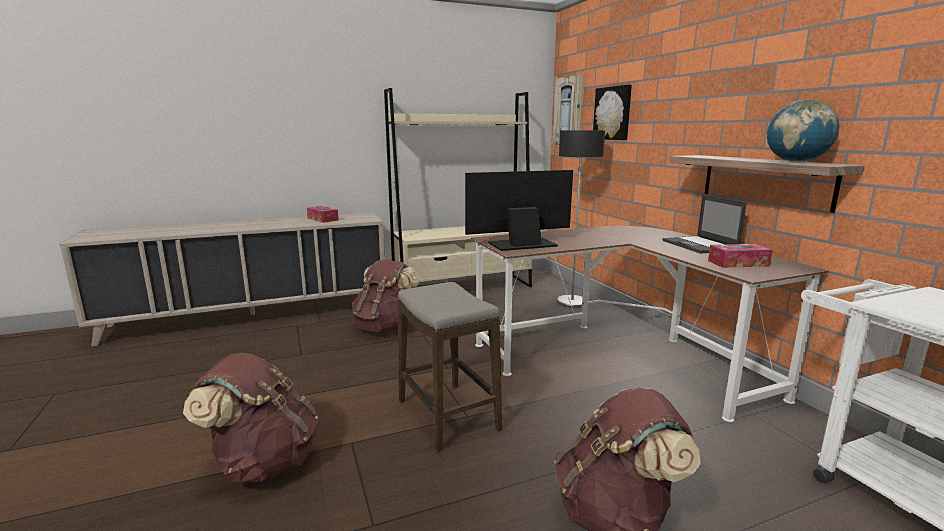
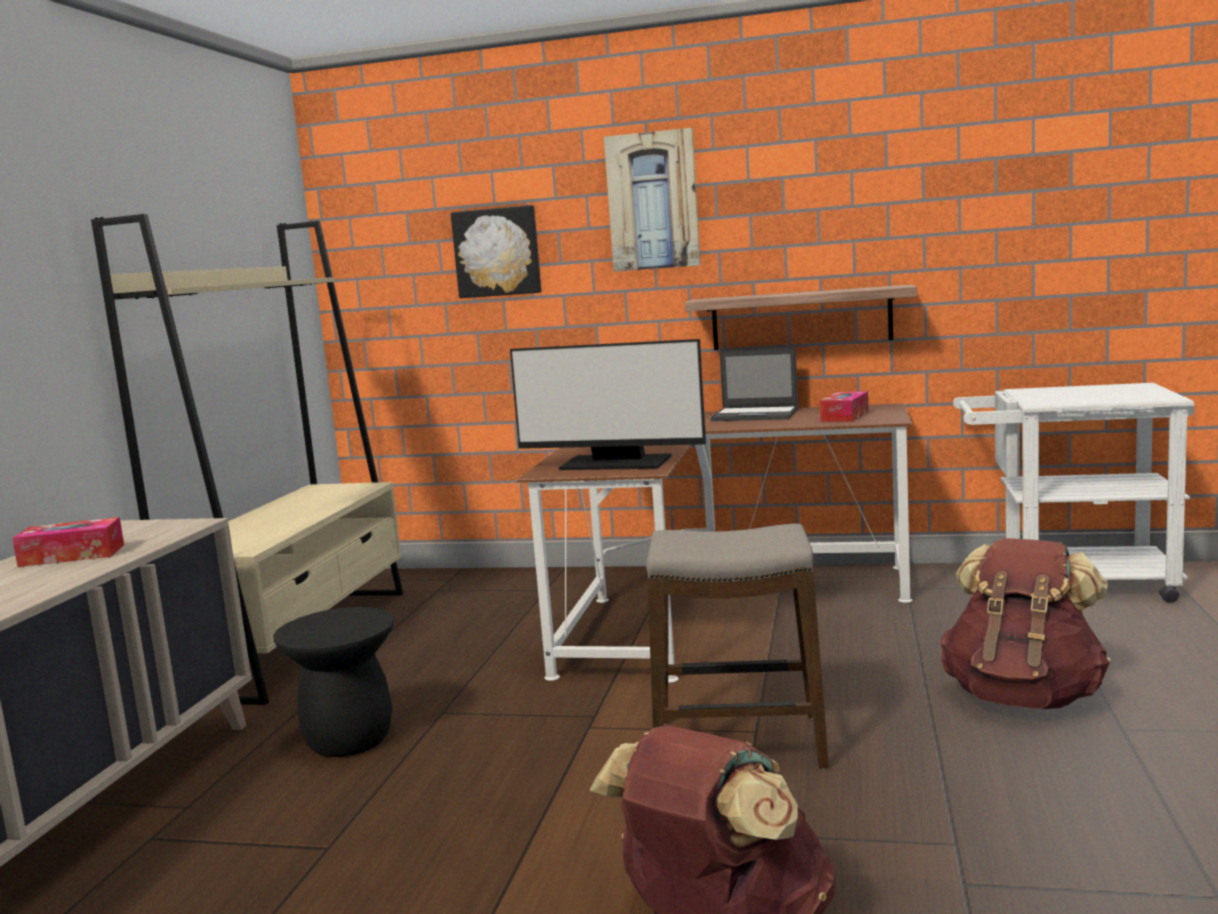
camera: 55 degrees left, 5 degrees down
brown backpack [352,259,420,332] -> black stool [273,607,394,757]
monitor [465,170,573,251] -> monitor turned 90 degrees counterclockwise [510,339,706,470]
picture [553,75,583,145] -> picture moved to [604,128,701,272]
floor lamp [557,130,605,308] -> none
globe [767,100,839,163] -> none

